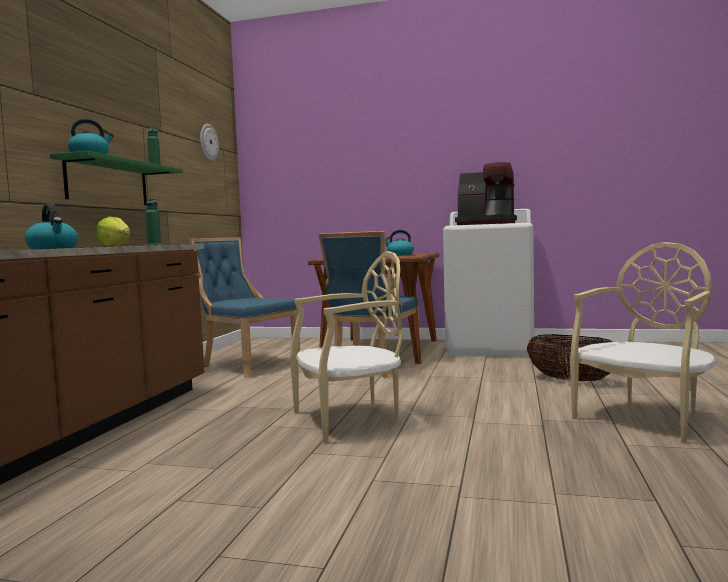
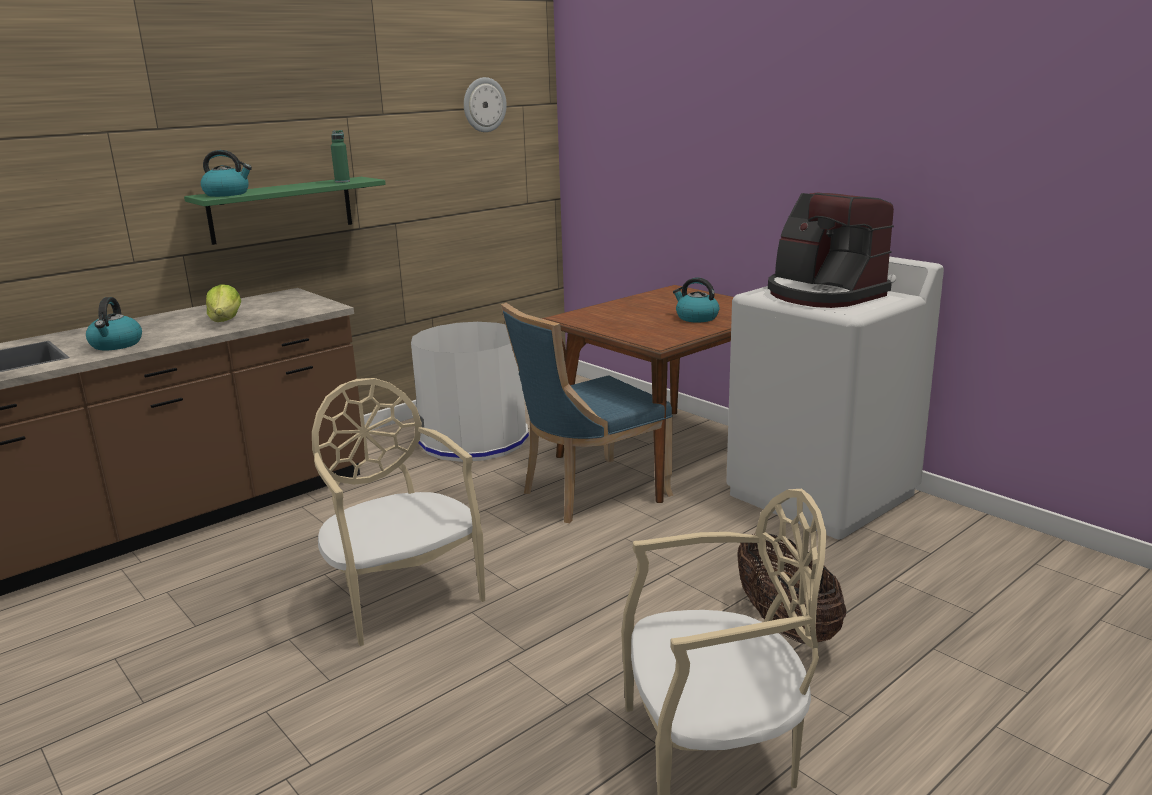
camera: 35 degrees right, 15 degrees up
green bottle [145,199,161,245] -> none
blue chair [189,237,300,378] -> white trash can [411,322,529,462]
beige chair [290,251,403,443] -> beige chair turned 135 degrees counterclockwise [312,378,485,646]

